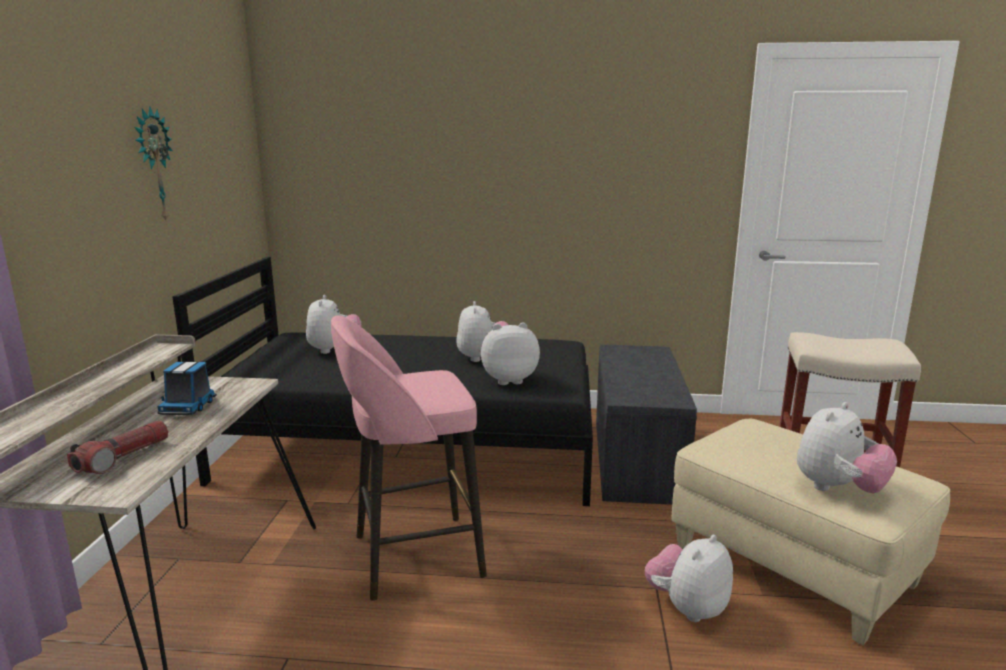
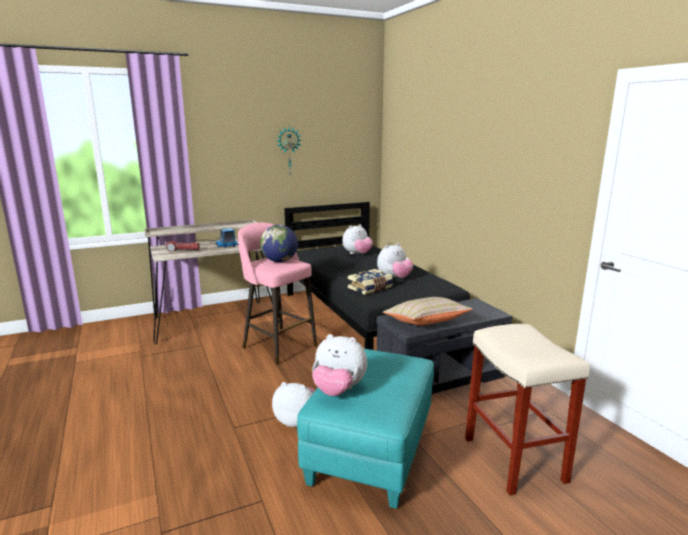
camera: 60 degrees right, 0 degrees up
plush toy [481,323,540,385] -> book [348,269,393,295]
beige ottoman [672,419,950,645] -> turquoise ottoman [297,348,434,509]
none -> globe [260,225,298,262]
none -> beige pillow [383,297,473,325]

